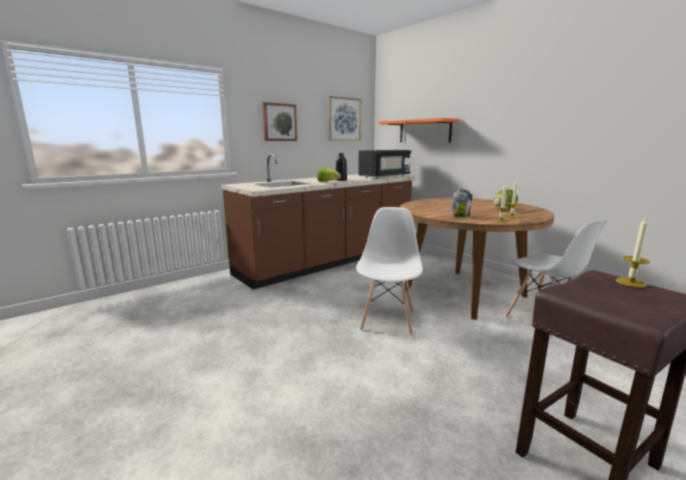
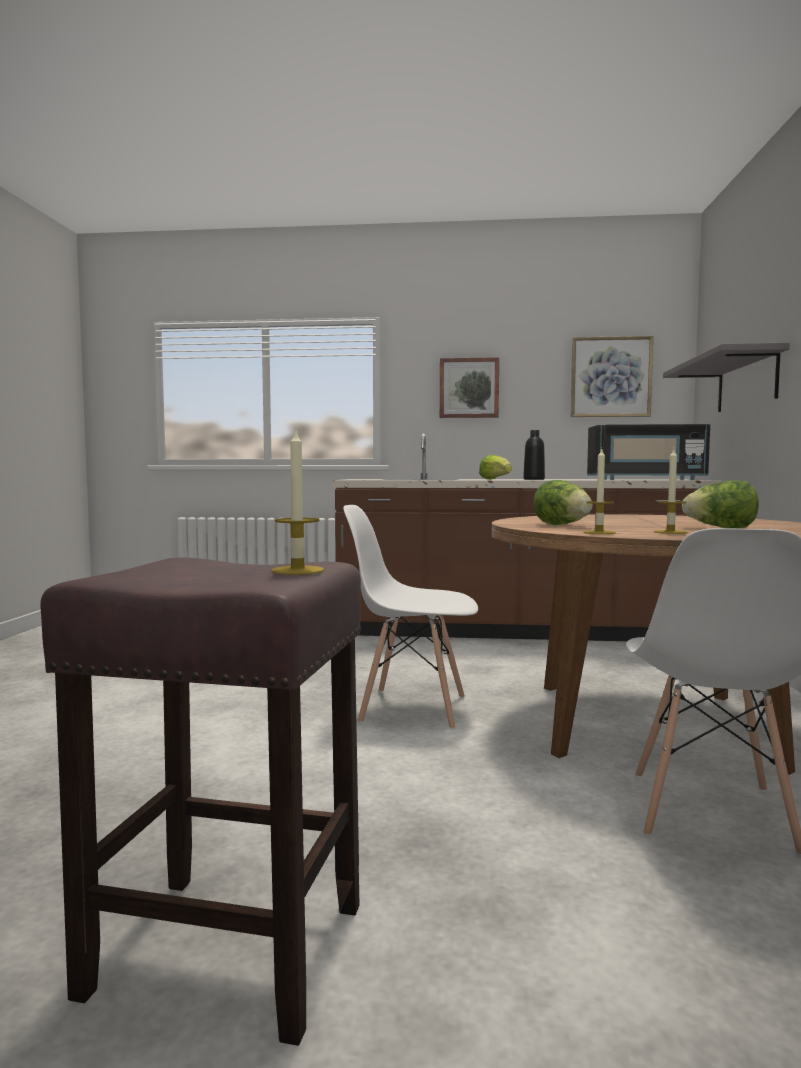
camera: 45 degrees right, 10 degrees down
white chair [356,207,423,335] -> white chair turned 135 degrees counterclockwise [343,505,478,730]
orange shelf [379,118,460,142] -> grey shelf [663,343,790,412]
jar [450,189,472,217] -> lettuce [534,480,593,525]

